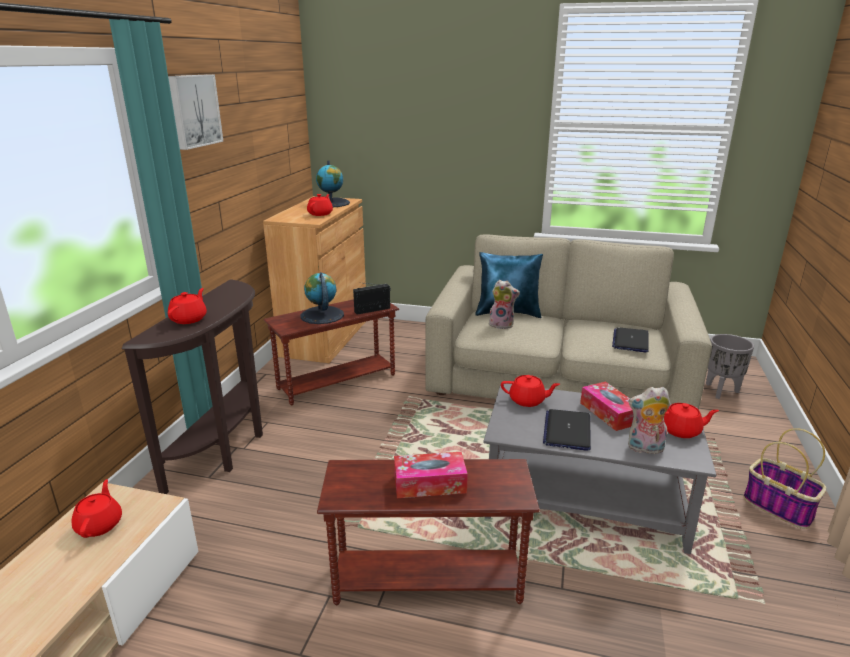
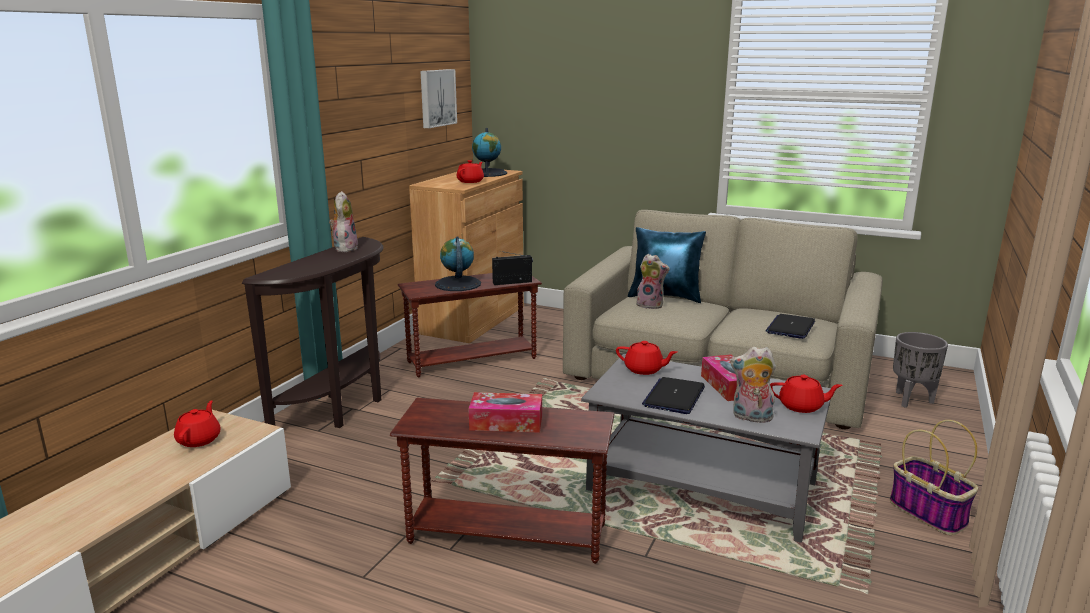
camera: 10 degrees right, 5 degrees down
picture [168,74,224,150] -> picture moved to [420,69,457,128]
red teapot [168,288,207,324] -> none
none -> plush toy [329,191,358,252]

